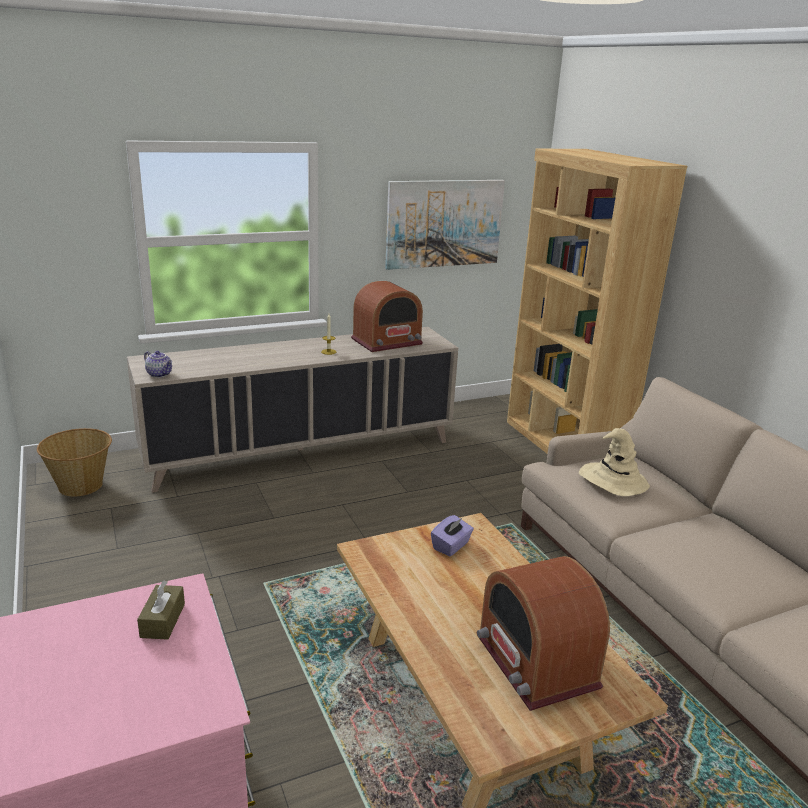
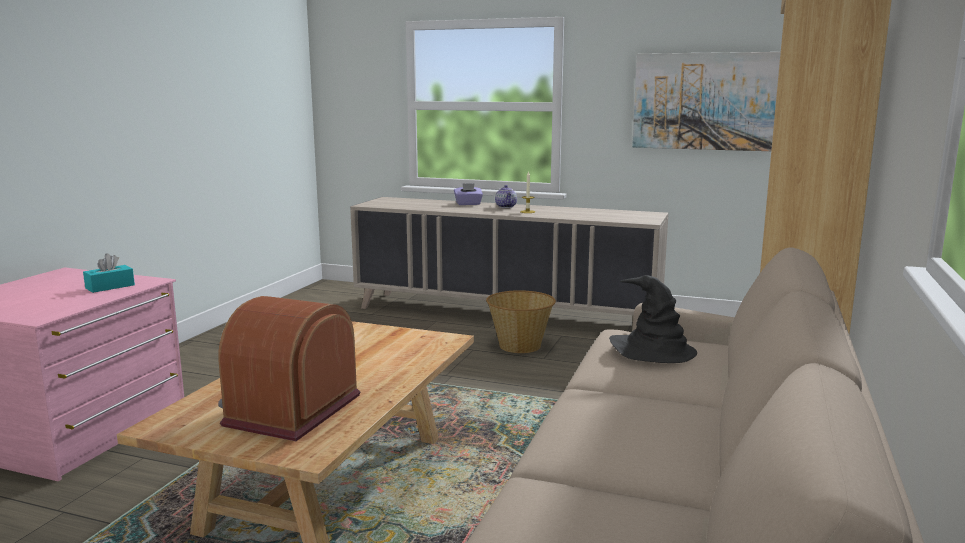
camera: 45 degrees right, 10 degrees down
basket [37,428,112,496] -> basket moved to [486,290,556,353]
brown tissue box [137,581,185,640] -> turquoise tissue box [83,253,135,293]
teapot [144,351,172,378] -> teapot moved to [495,185,517,208]
radio [351,281,423,352] -> none
purple tissue box [431,515,474,556] -> purple tissue box moved to [454,183,483,205]
beige hat [579,428,650,496] -> black hat [609,275,697,363]

